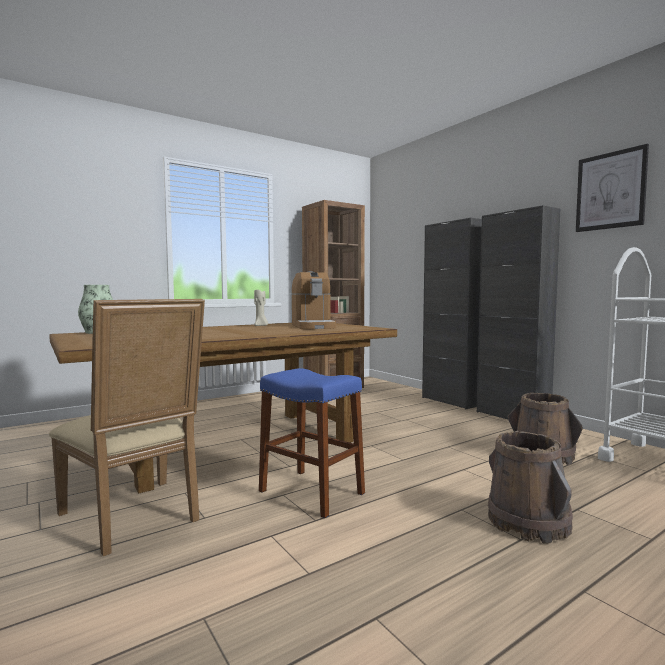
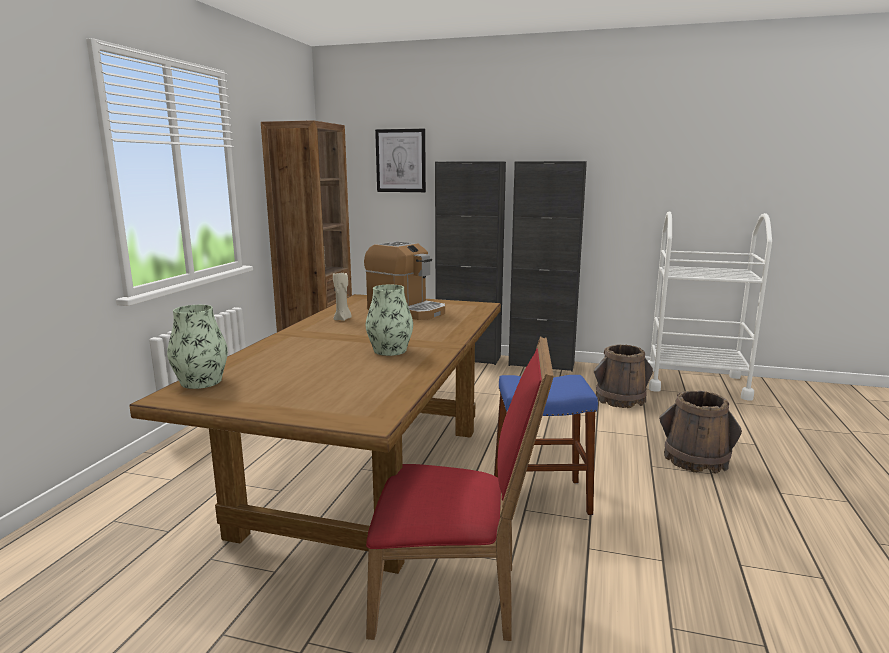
camera: 40 degrees left, 10 degrees up
beige chair [49,299,205,556] -> red chair [366,336,554,641]
picture [576,144,649,232] -> picture moved to [375,129,426,192]
none -> vase [365,285,413,356]

